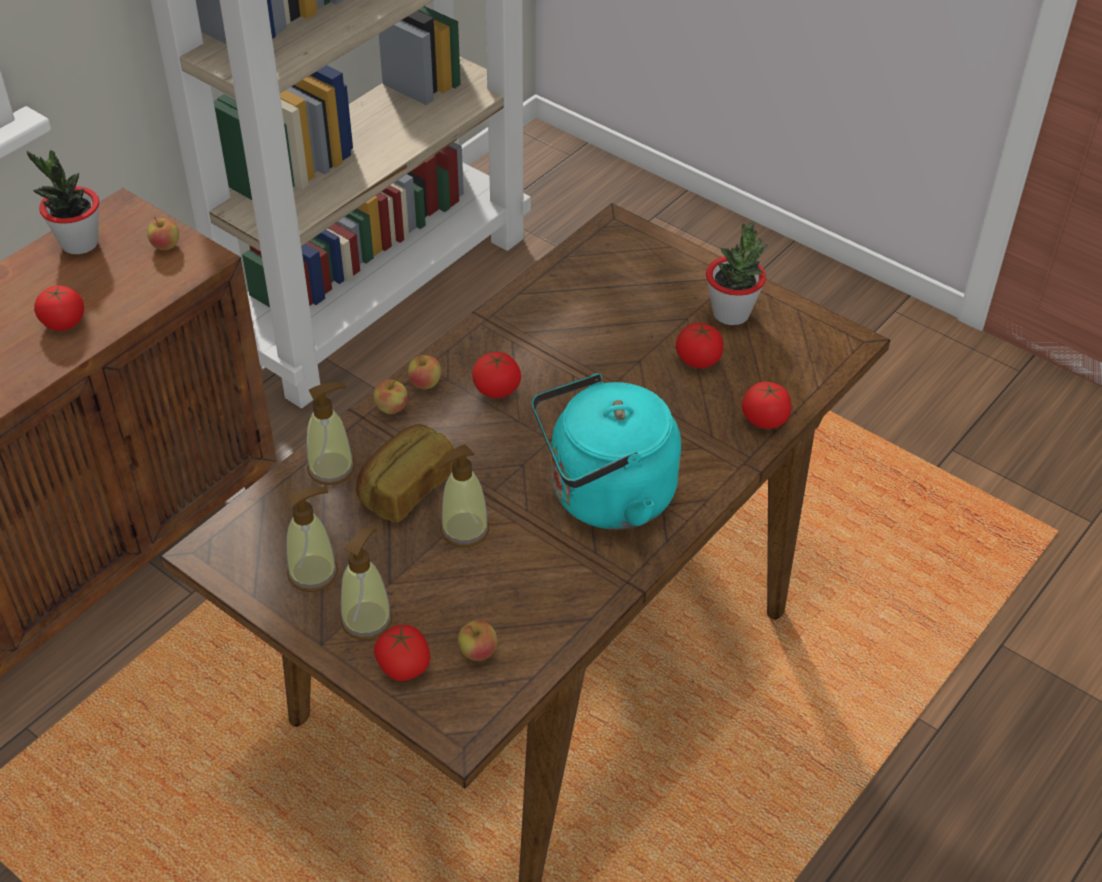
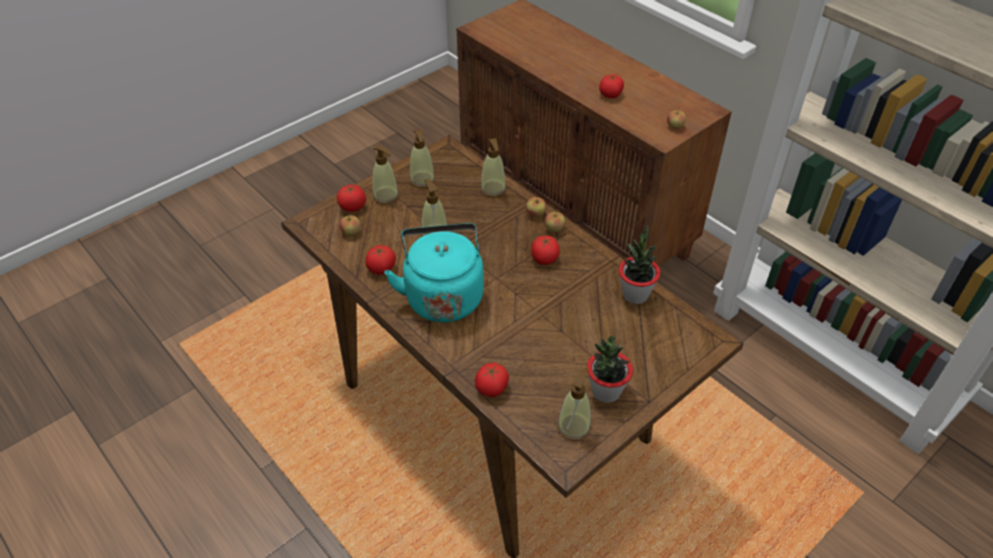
camera: 100 degrees right, 0 degrees up
potted plant [27,150,99,254] -> potted plant moved to [619,225,660,304]
bread [356,424,454,523] -> none
tomato [676,323,723,368] -> tomato moved to [365,245,396,275]
none -> soap dispenser [557,368,591,441]

